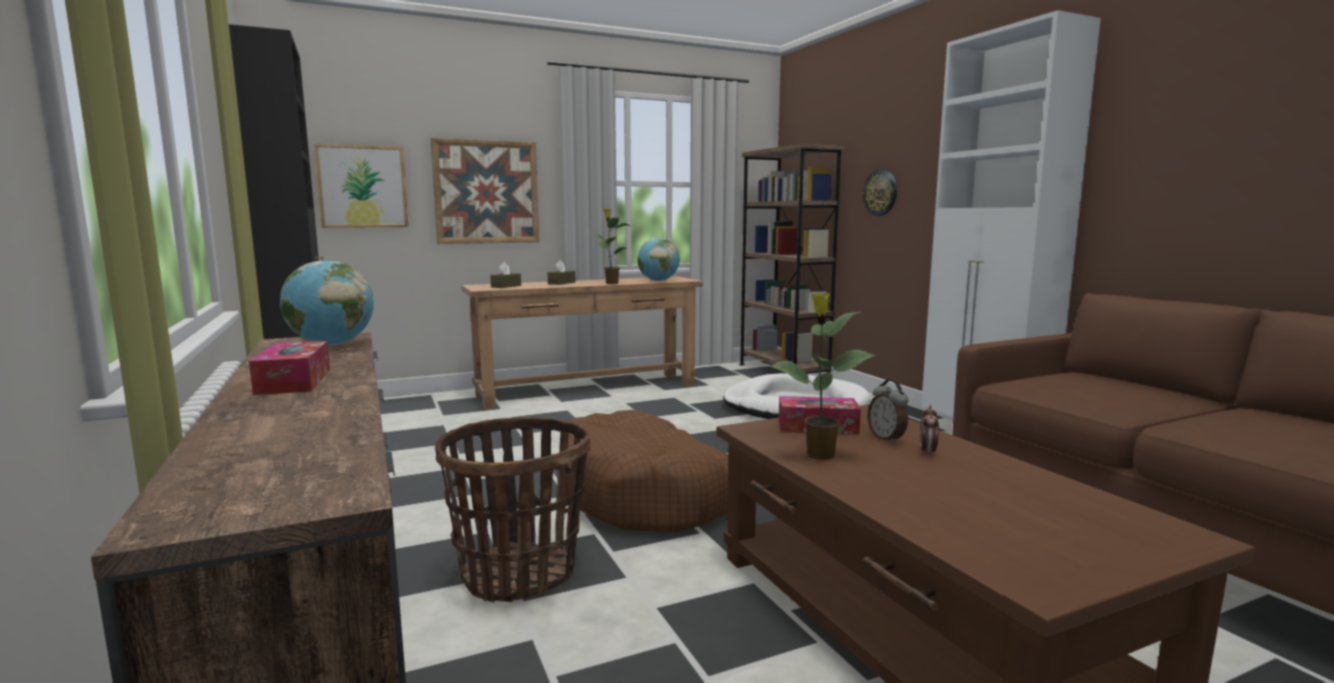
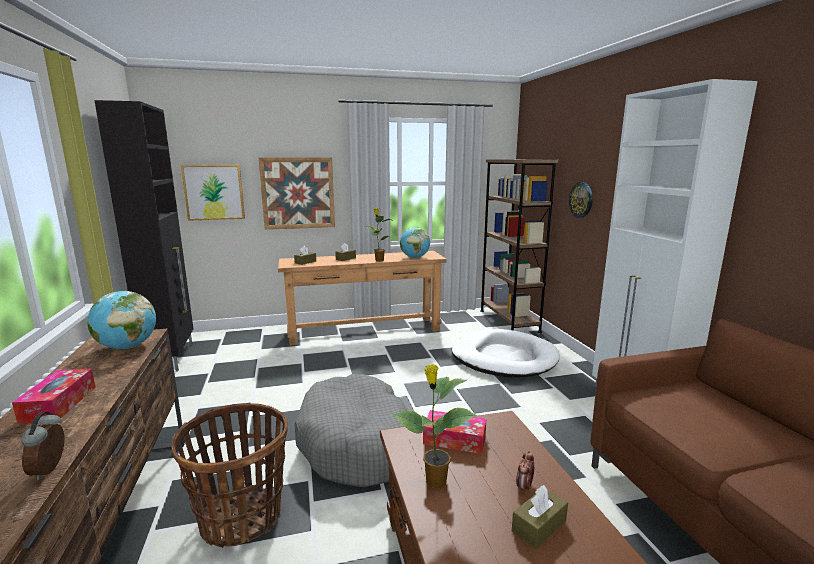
camera: 10 degrees right, 5 degrees up
brown dog bed [565,410,729,532] -> grey dog bed [295,374,409,487]
alarm clock [868,379,908,444] -> alarm clock moved to [21,412,64,481]
none -> brown tissue box [512,485,568,549]

